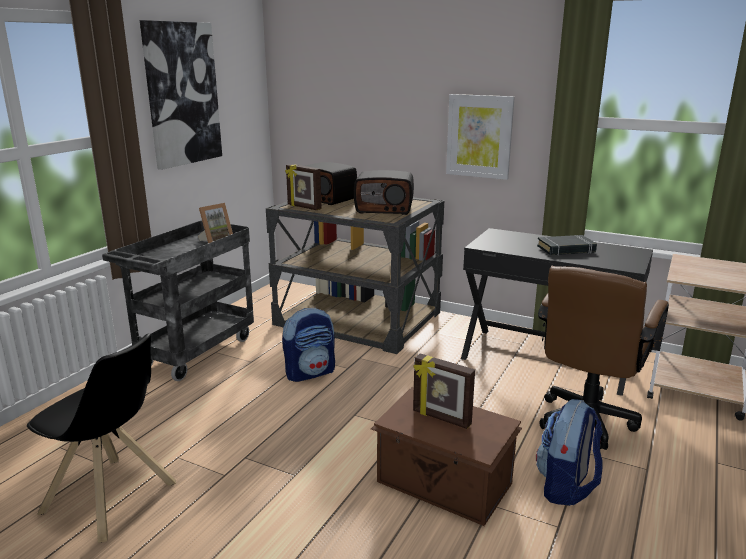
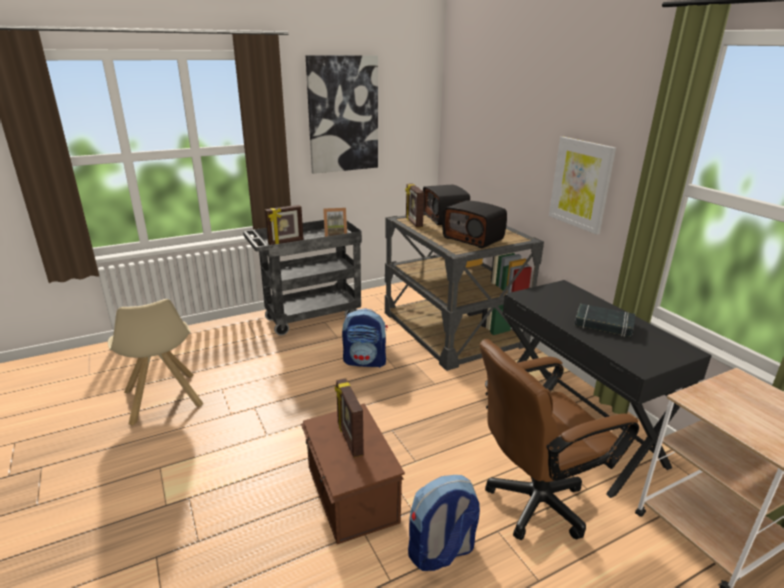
camera: 35 degrees right, 5 degrees up
black chair [27,333,176,543] -> beige chair [108,299,204,426]
none -> picture frame [265,205,303,245]

